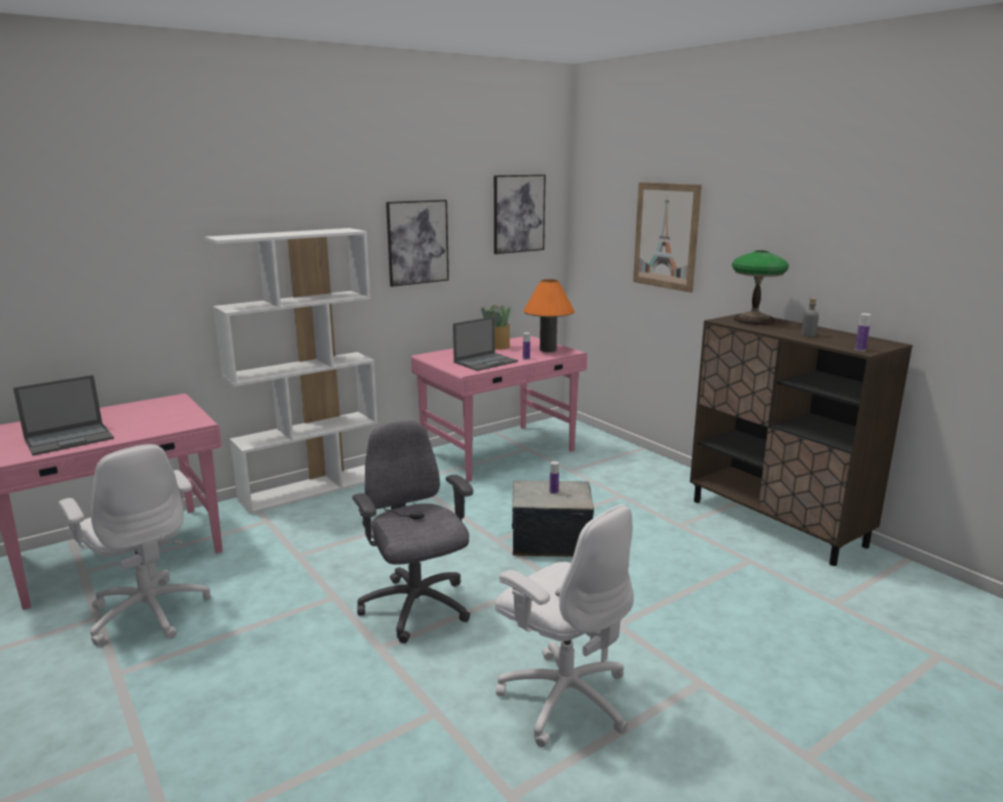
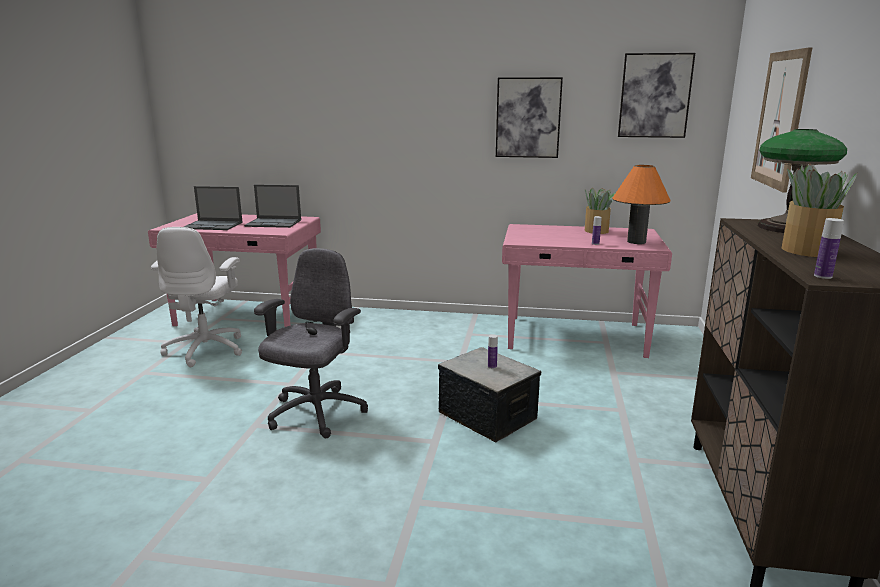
camera: 45 degrees right, 0 degrees up
white bookcase [205,228,378,514] -> none
laptop [453,317,518,371] -> laptop moved to [244,185,301,228]
white office chair [495,504,634,747] -> none
grey bottle [801,298,819,337] -> potted plant [782,164,858,257]

